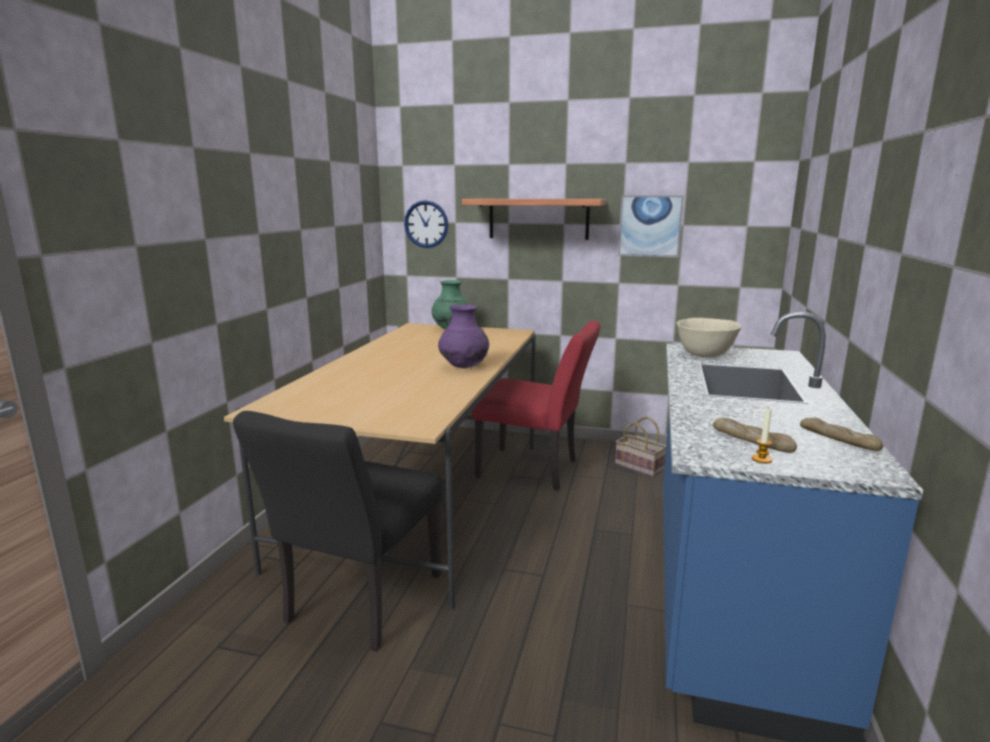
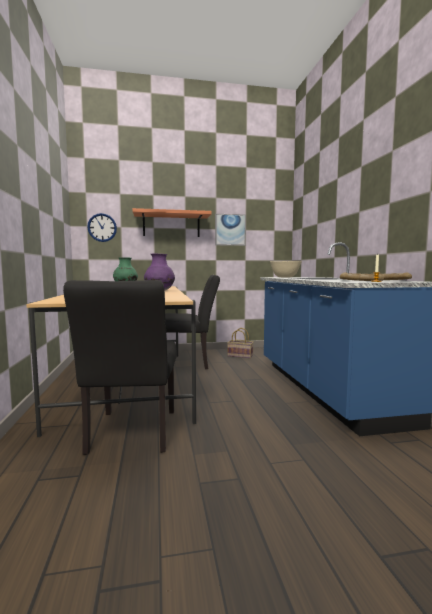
camera: 25 degrees left, 10 degrees down
red chair [472,320,600,491] -> black chair [165,275,220,369]

